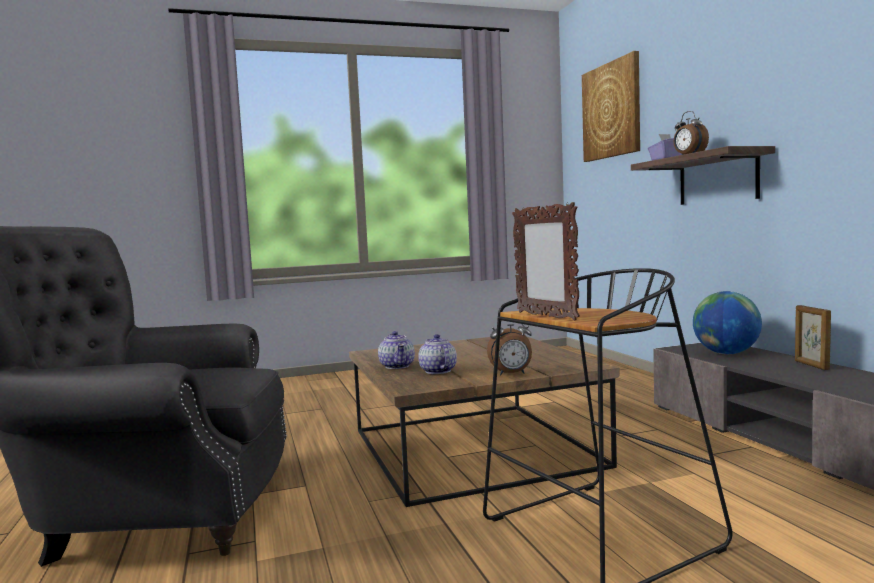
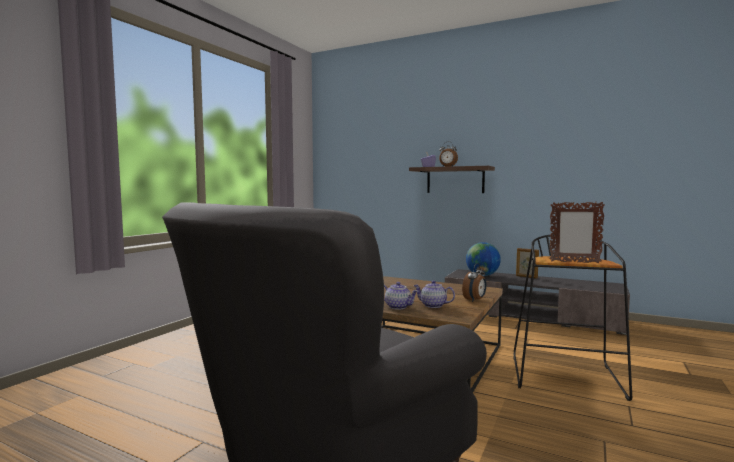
camera: 45 degrees left, 0 degrees up
picture [582,51,640,162] -> none

